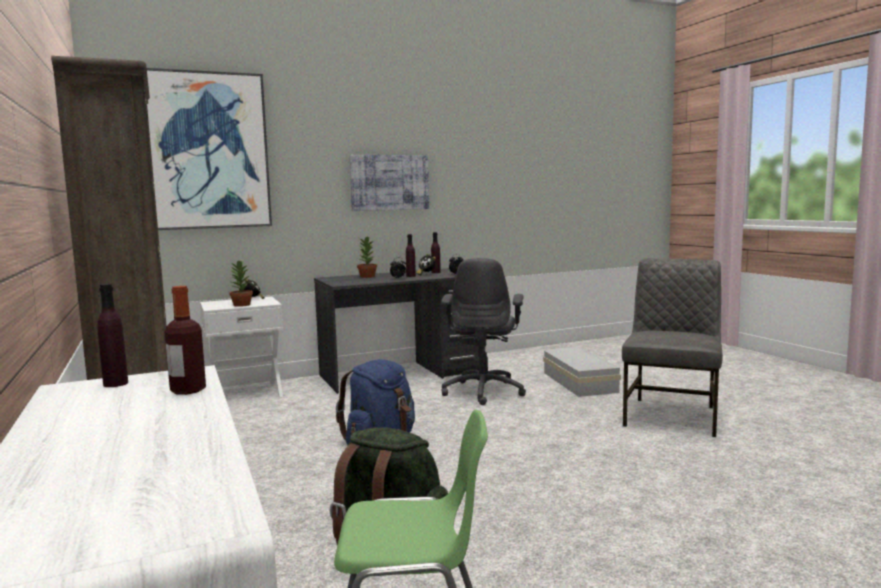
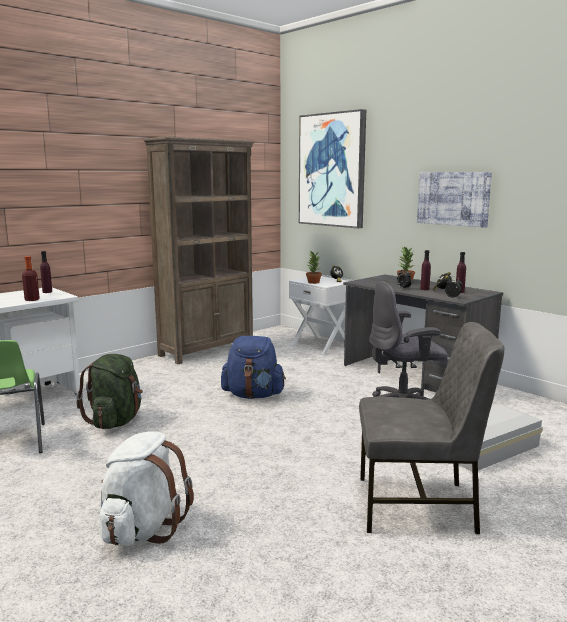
camera: 70 degrees right, 5 degrees up
none -> white backpack [100,431,194,546]

